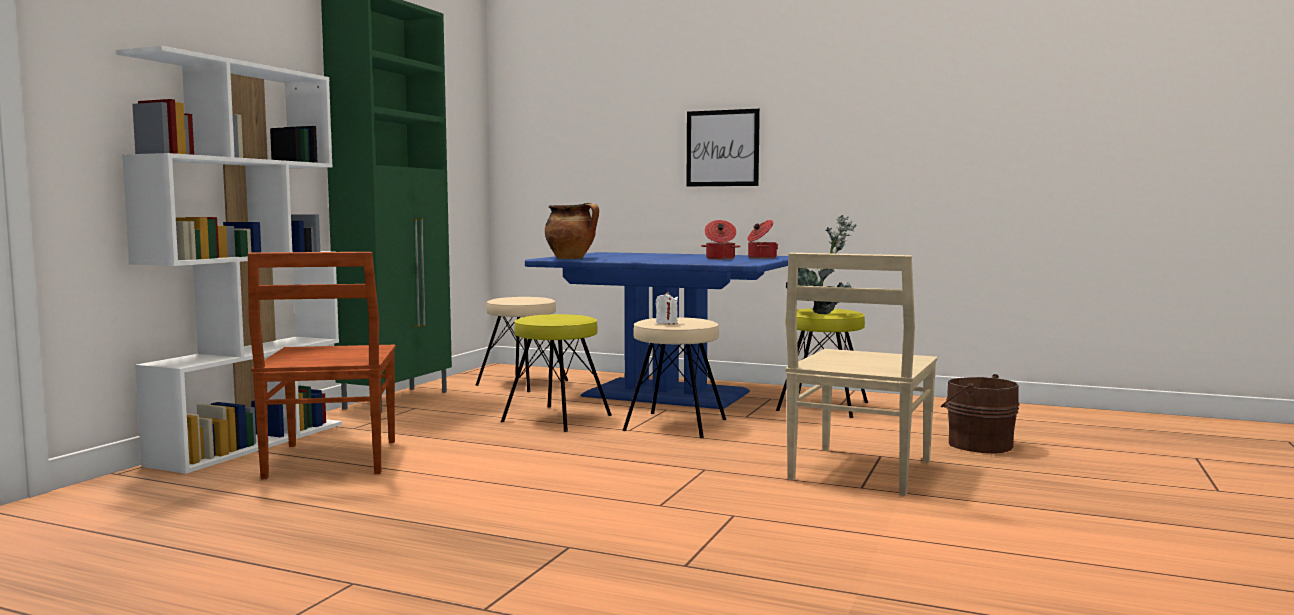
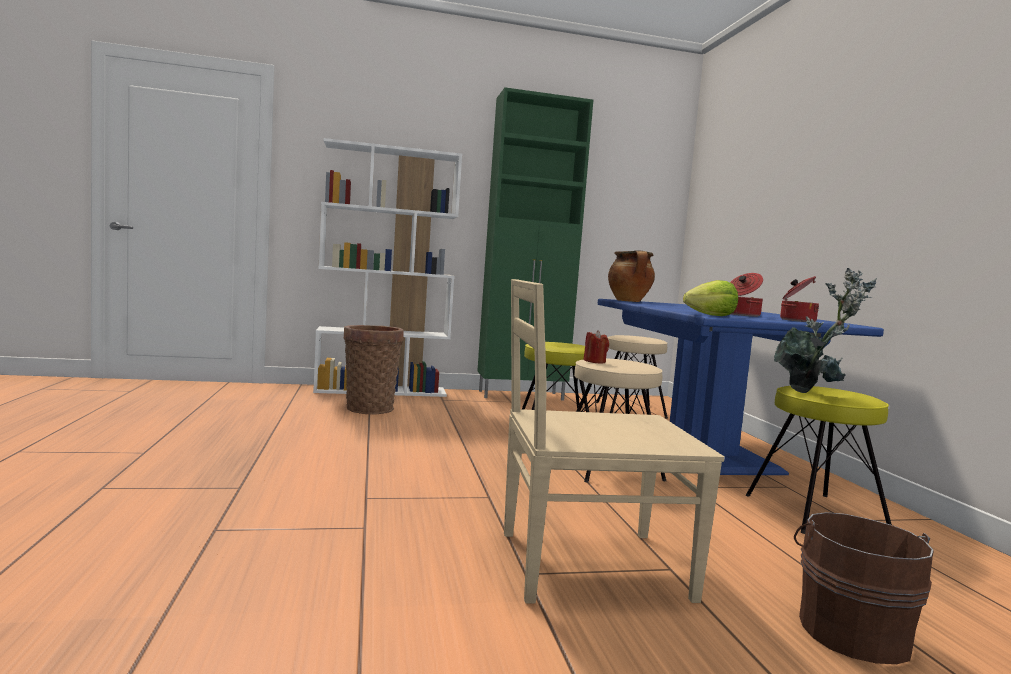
camera: 55 degrees right, 0 degrees up
brown chair [248,252,396,480] -> basket [344,325,404,414]
white candle [656,292,678,324] -> red candle [583,330,609,364]
picture [686,109,760,187] -> none
none -> lettuce [683,280,738,316]

